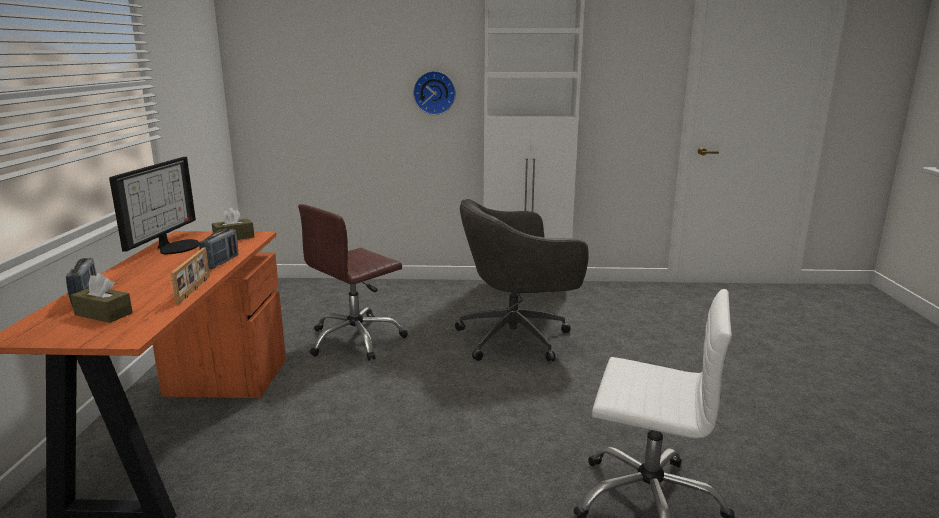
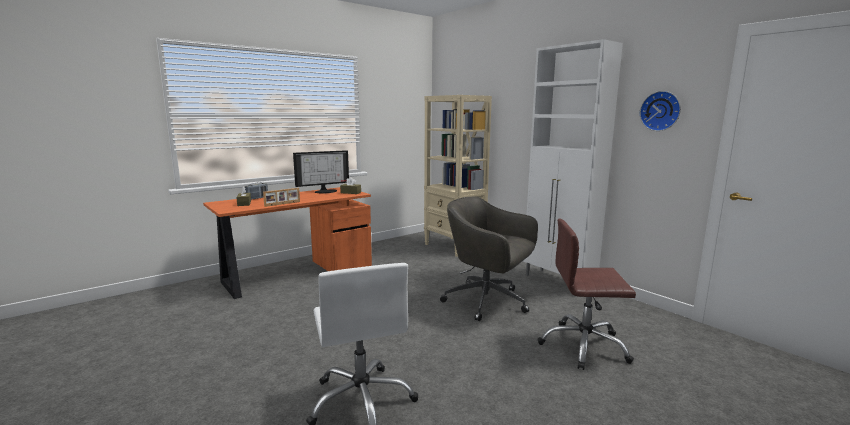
camera: 50 degrees right, 5 degrees down
radio [199,229,238,269] -> none
brown office chair [298,204,408,361] -> brown office chair moved to [537,218,636,370]
wall clock [413,71,456,115] -> wall clock moved to [640,91,681,131]
none -> beige bookcase [424,95,492,257]

